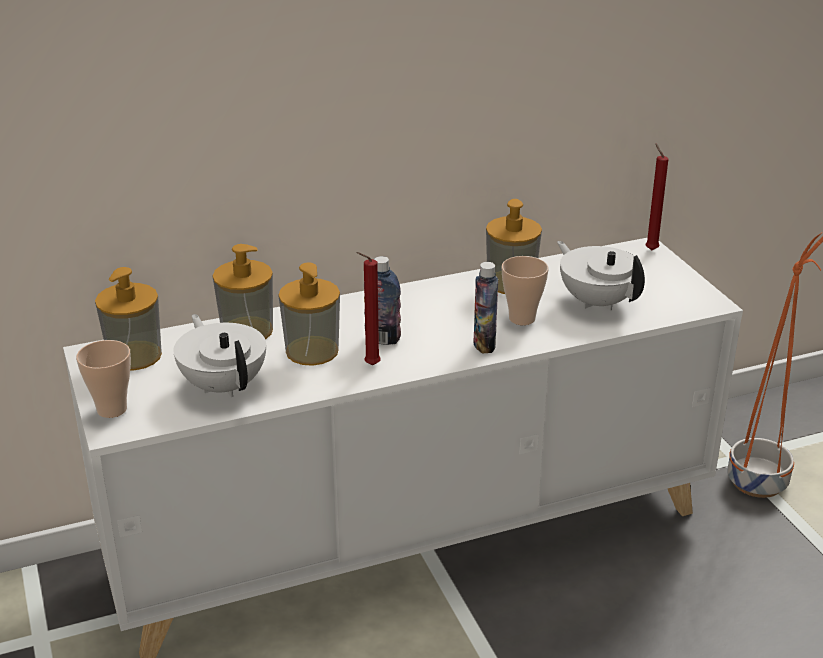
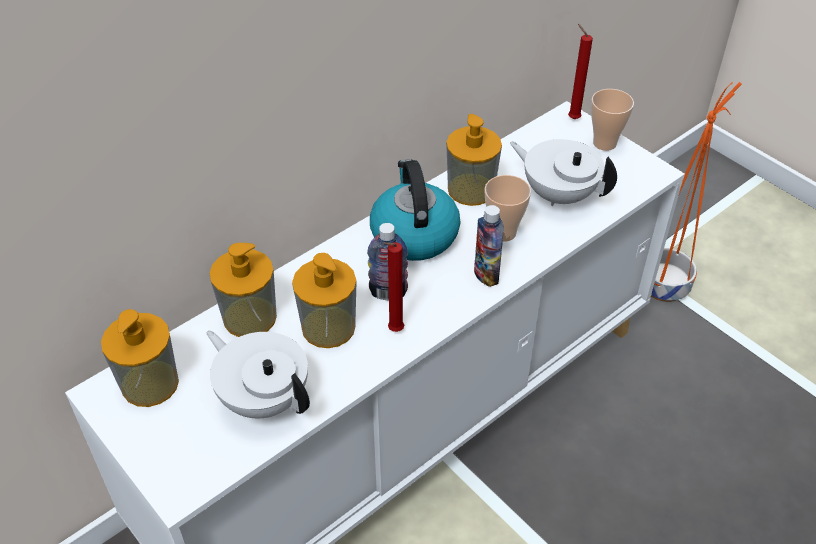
camera: 20 degrees left, 15 degrees up
cup [76,340,131,418] -> cup moved to [591,89,634,151]
none -> kettle [370,159,460,261]

